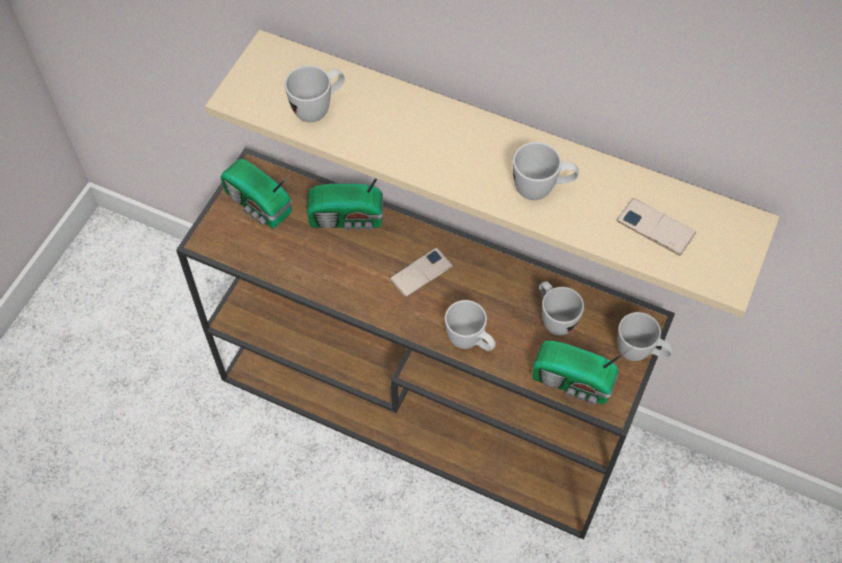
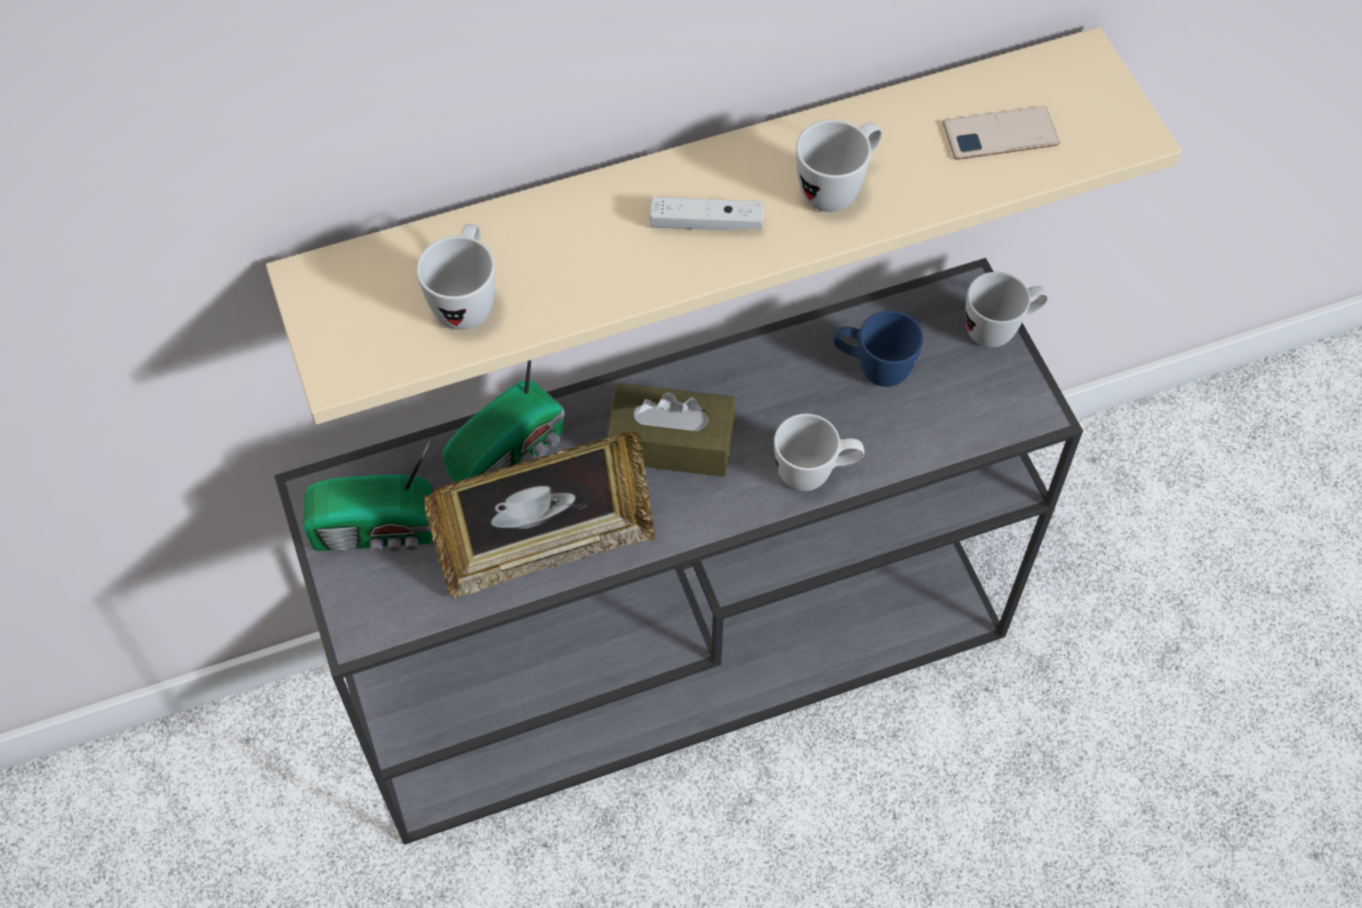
camera: 45 degrees left, 0 degrees up
brown console table [176,148,675,540] -> grey console table [274,258,1083,845]
phone [389,248,453,297] -> brown tissue box [606,383,735,477]
radio [532,341,633,405] -> none
white mug [539,281,584,335] -> blue mug [833,311,923,387]
none -> picture frame [424,432,655,599]
none -> white game controller [650,197,764,230]

